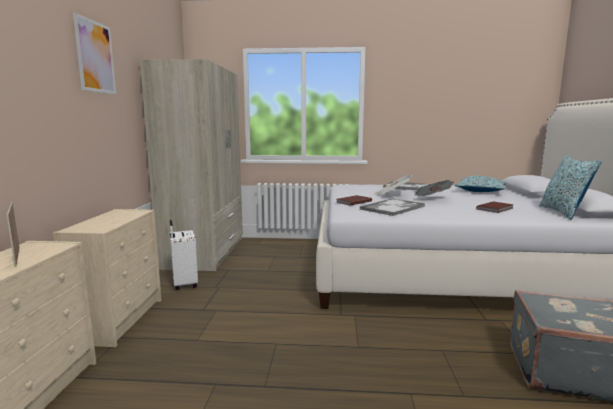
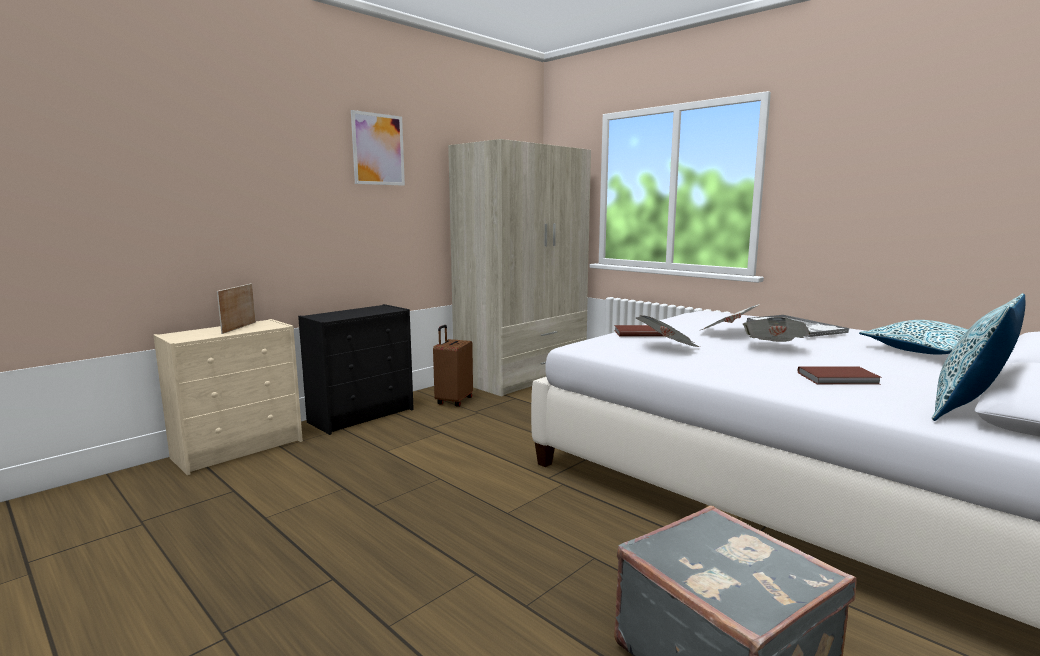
camera: 40 degrees right, 0 degrees up
beige dresser [53,209,162,347] -> black dresser [298,304,414,435]
white suitcase [170,220,198,290] -> brown suitcase [433,325,473,407]
tray [360,198,425,216] -> newspaper [636,315,700,347]

